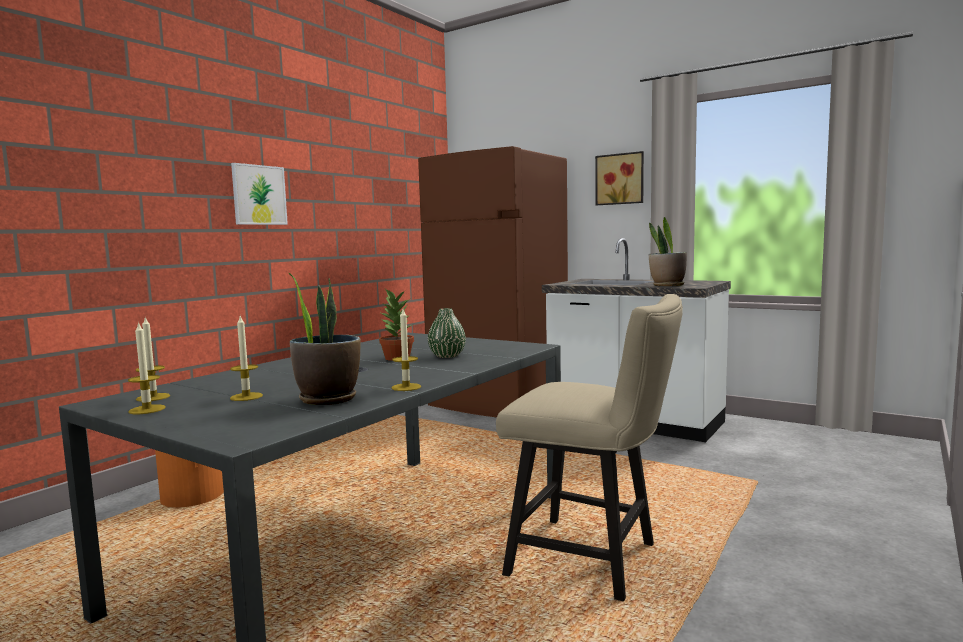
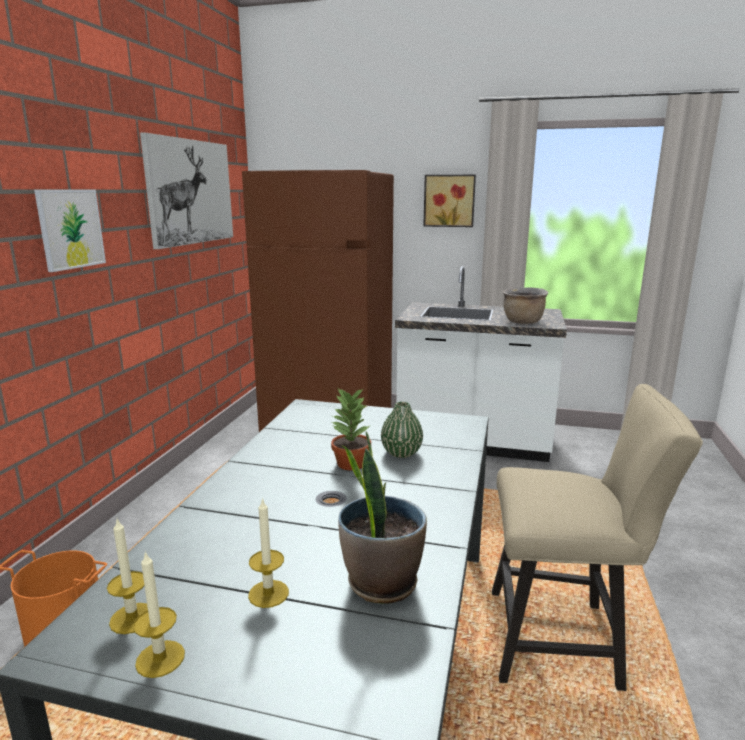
camera: 20 degrees left, 10 degrees up
candle [391,309,421,391] -> none
potted plant [649,217,687,286] -> brown cooking pot [503,287,548,324]
none -> picture [140,132,233,249]

